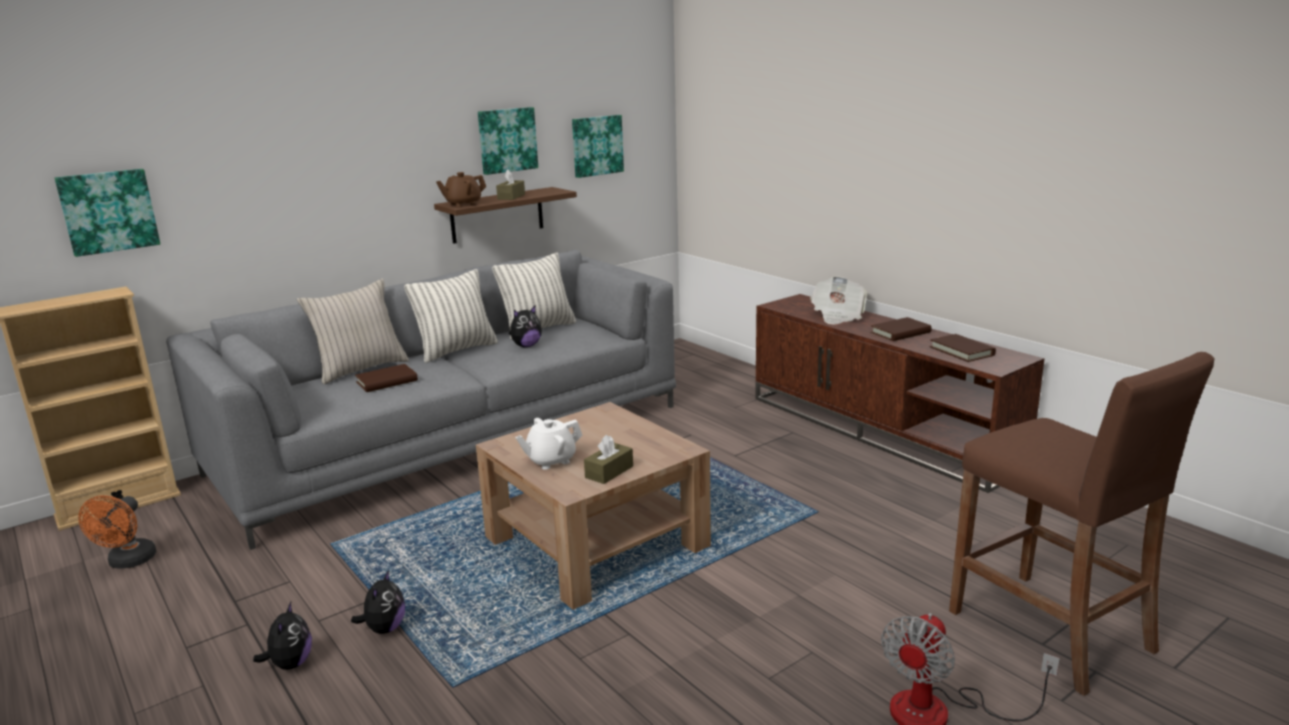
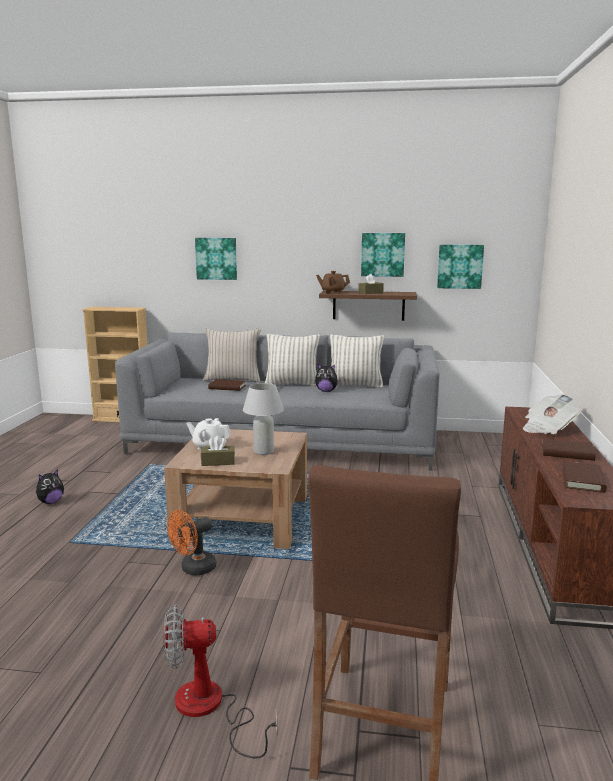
camera: 45 degrees right, 5 degrees down
picture [54,169,160,257] -> picture moved to [195,238,237,280]
orange fan [78,495,156,569] -> orange fan moved to [167,510,217,575]
plush toy [351,570,405,634] -> none
none -> white table lamp [243,383,284,455]

